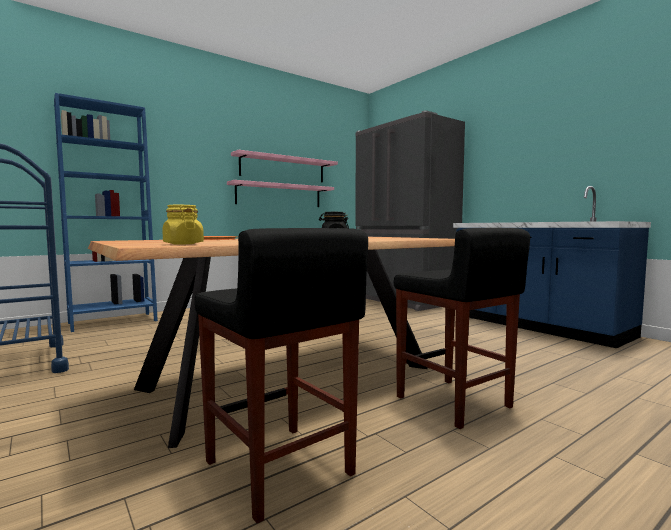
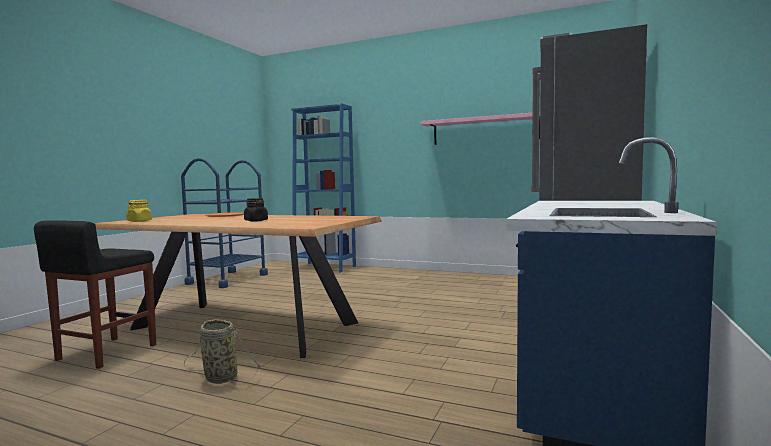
camera: 60 degrees right, 0 degrees up
pink shelf [227,180,334,207] -> none
black stool [394,228,530,429] -> basket [184,319,261,385]

